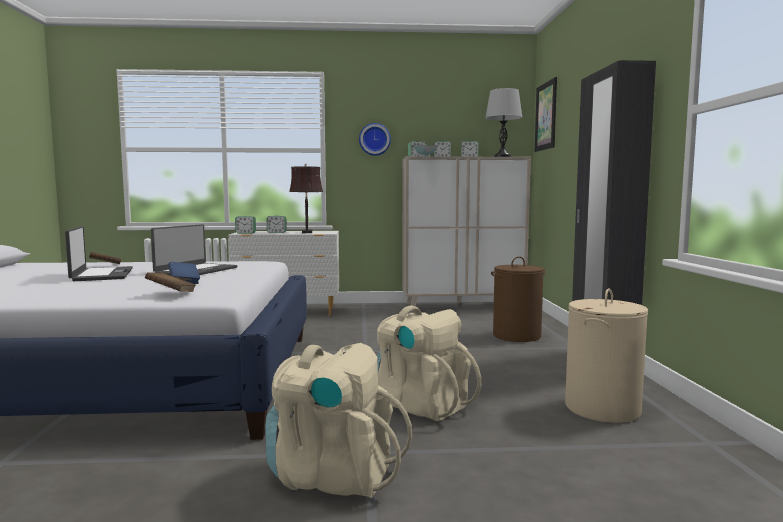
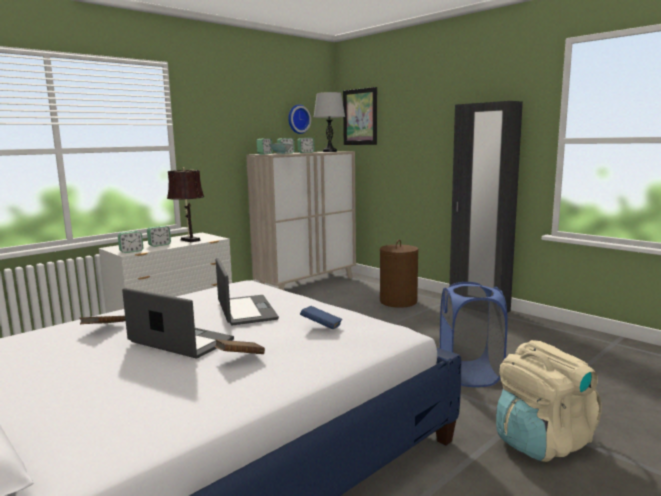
camera: 40 degrees left, 5 degrees up
brown book [145,272,196,292] -> brown book moved to [215,339,265,354]
wall clock [359,123,391,156] -> wall clock moved to [288,104,311,134]
beige backpack [377,306,481,421] -> blue laundry basket [440,282,508,387]
beige laundry basket [565,289,648,423] -> none

